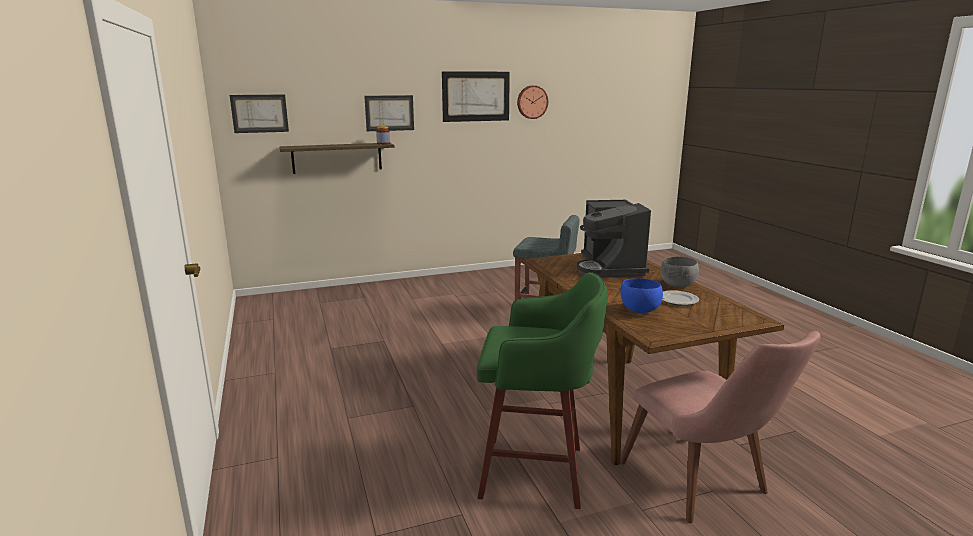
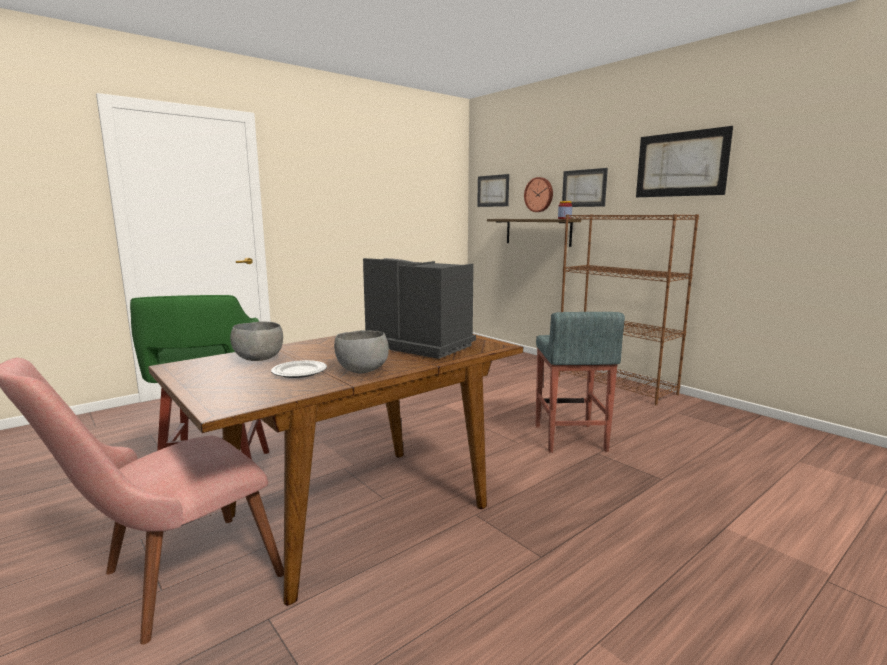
camera: 70 degrees right, 5 degrees down
wall clock [517,85,548,119] -> wall clock moved to [524,177,553,212]
coffee machine [577,200,651,277] -> coffee machine turned 60 degrees clockwise [363,258,476,359]
blue bowl [620,278,663,313] -> grey bowl [230,321,283,361]
none -> brown bookcase [559,214,699,405]

